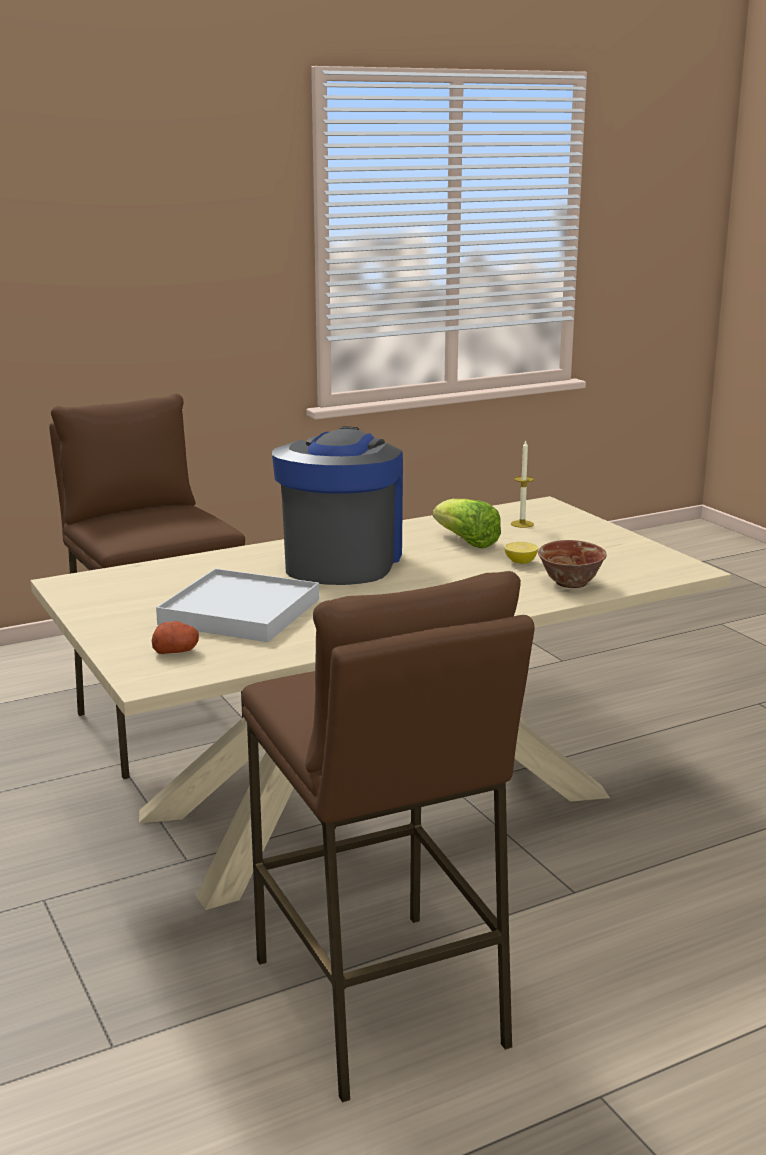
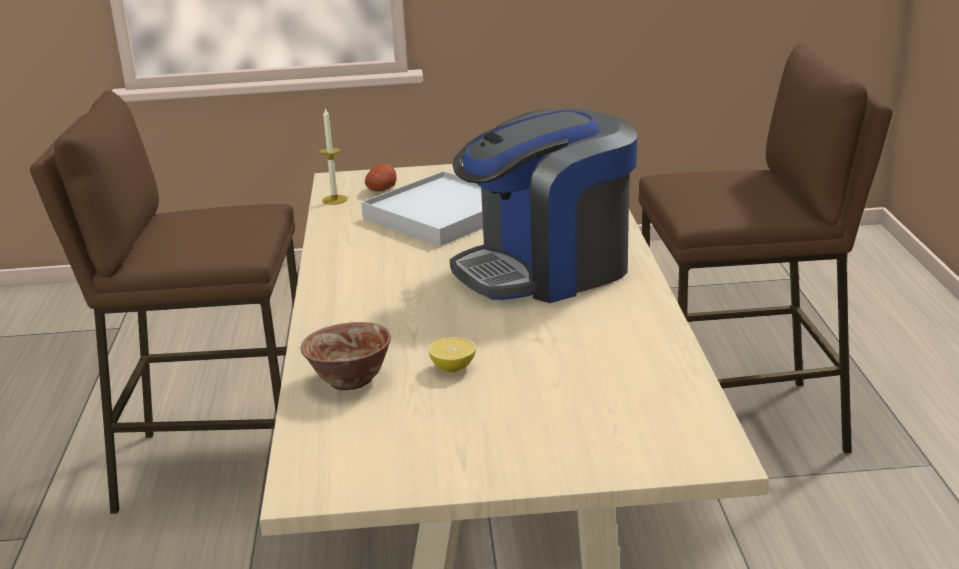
camera: 115 degrees right, 5 degrees up
coffee machine [272,427,403,585] -> coffee machine turned 120 degrees clockwise [450,108,637,303]
lettuce [433,499,501,548] -> none
candle [511,441,534,528] -> candle moved to [319,108,348,205]

